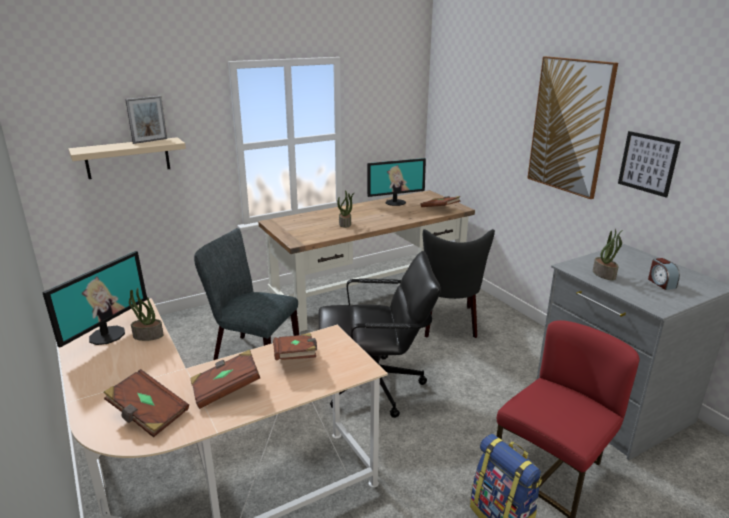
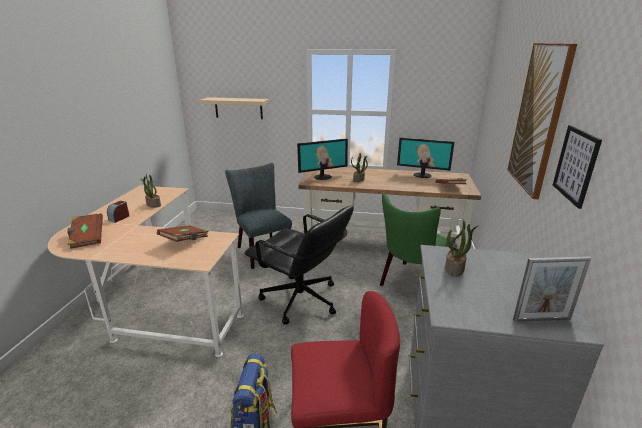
camera: 40 degrees right, 0 degrees up
monitor [42,251,147,348] -> monitor moved to [297,138,348,180]
picture frame [125,96,167,144] -> picture frame moved to [513,257,591,322]
brown book [190,350,260,409] -> none
black chair [423,229,495,338] -> green chair [380,193,452,286]
alarm clock [648,258,680,290] -> alarm clock moved to [107,201,129,223]

